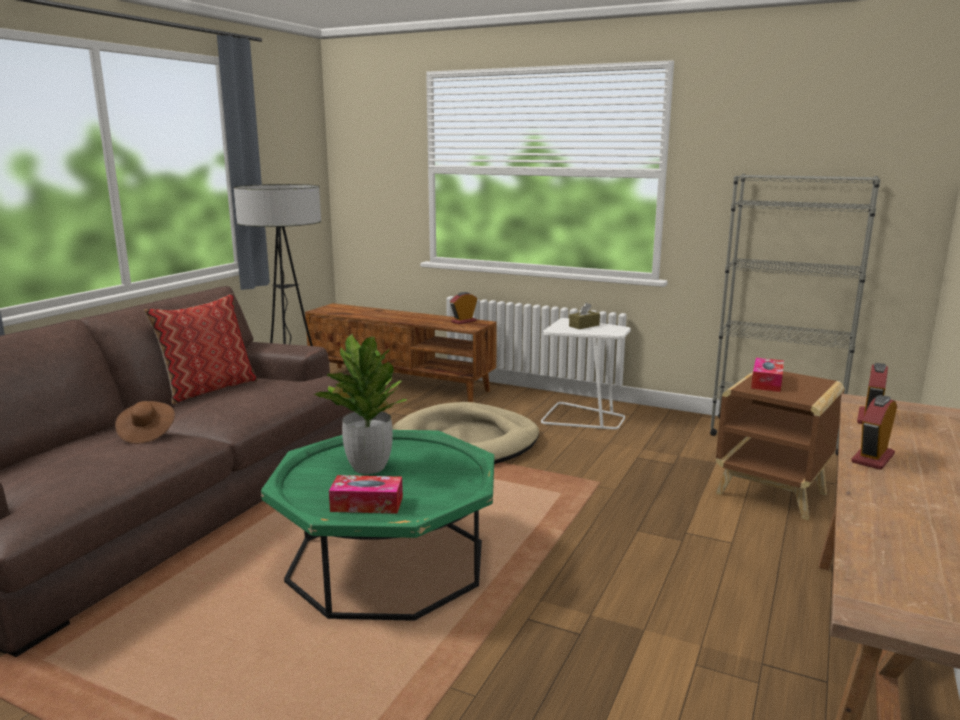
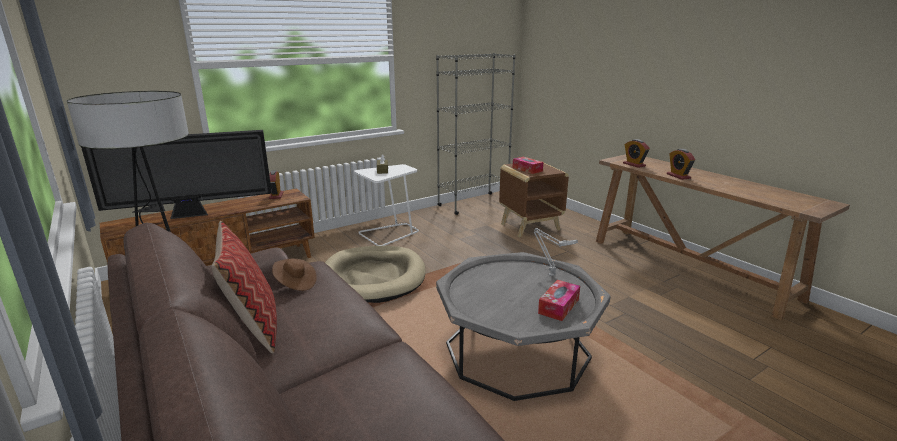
camera: 60 degrees left, 5 degrees up
brown hat [115,401,175,444] -> brown hat moved to [272,258,317,291]
green coffee table [261,430,494,621] -> grey coffee table [436,252,611,401]
potted plant [314,334,407,474] -> none
none -> television [81,130,272,219]
none -> grey table lamp [534,228,578,276]

